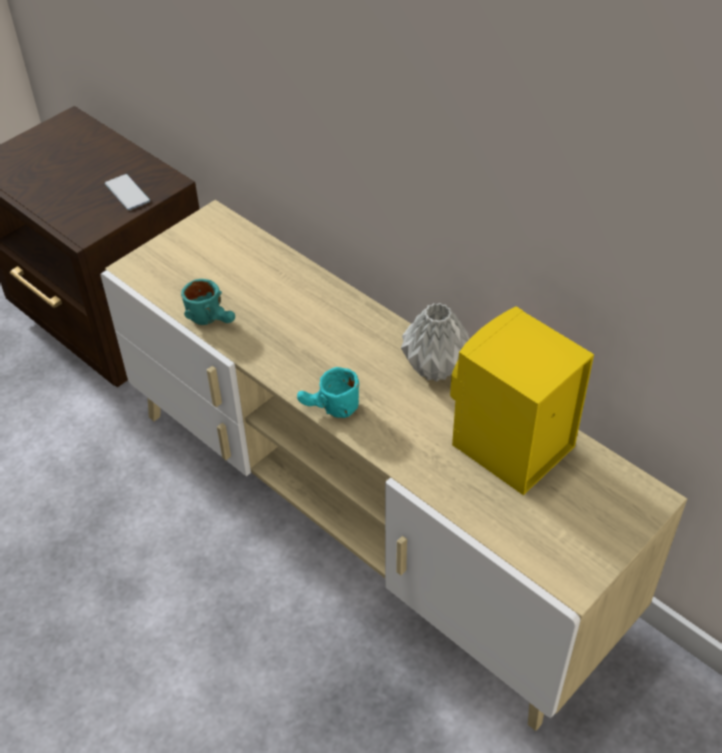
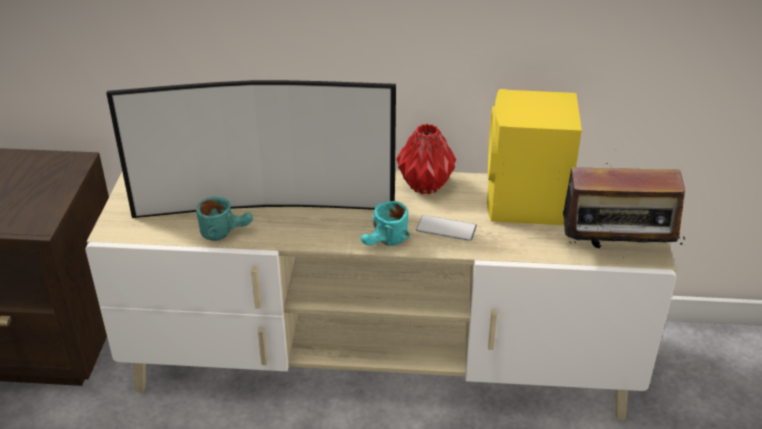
camera: 40 degrees left, 10 degrees down
phone [105,174,150,210] -> phone moved to [416,215,477,241]
grey vase [401,303,469,382] -> red vase [396,124,456,194]
none -> television [106,80,396,218]
none -> radio [557,163,686,258]

